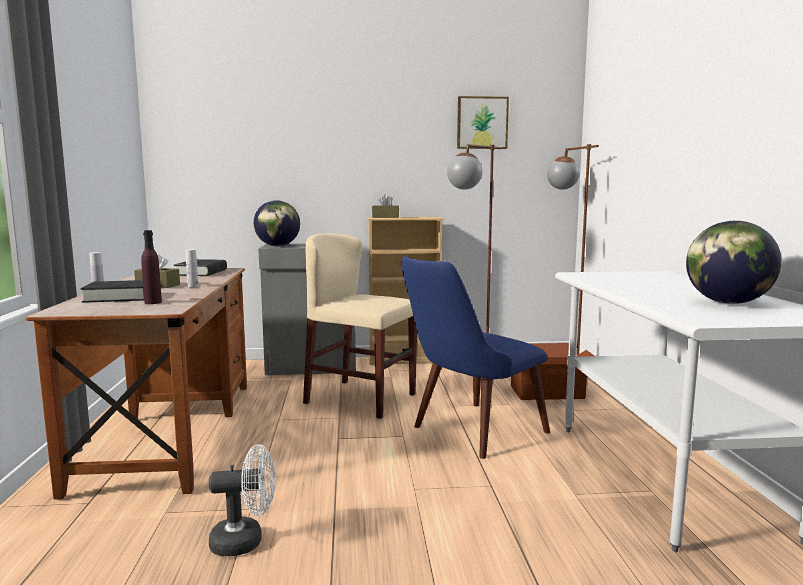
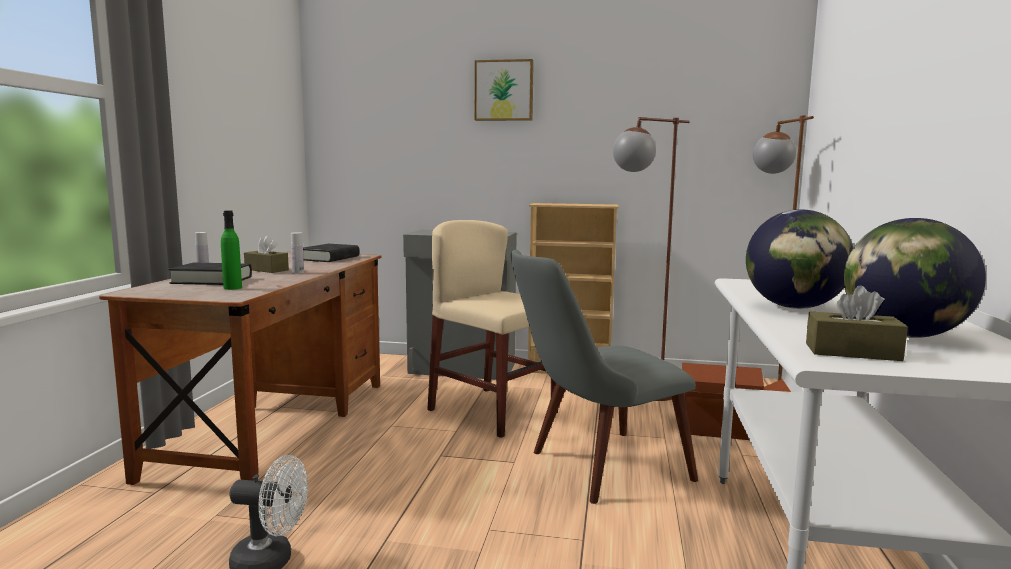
camera: 15 degrees right, 0 degrees up
purple bottle [141,230,162,304] -> green bottle [221,210,242,290]
globe [254,200,300,246] -> globe moved to [746,210,853,309]
brown tissue box [372,194,399,218] -> brown tissue box moved to [806,285,908,361]
blue chair [402,256,550,459] -> grey chair [511,250,698,504]
picture [457,96,509,149] -> picture moved to [475,59,534,121]

